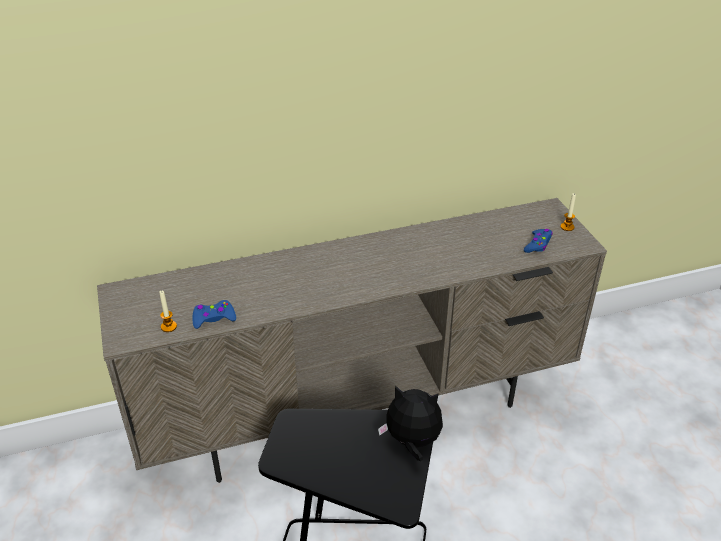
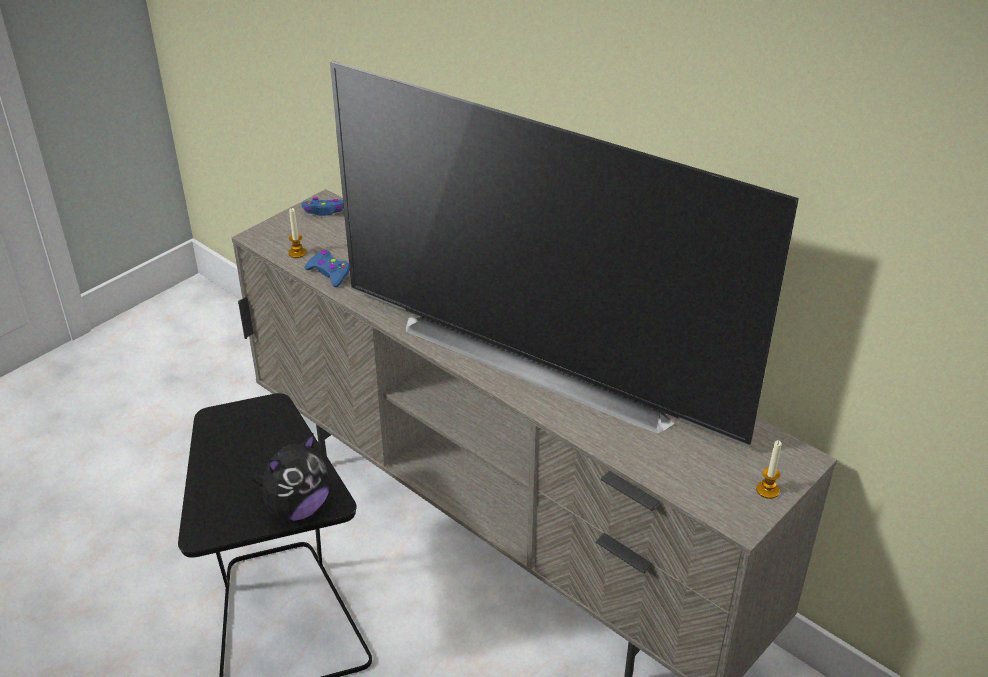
camera: 60 degrees right, 0 degrees up
plush toy [378,385,443,461] -> plush toy turned 60 degrees clockwise [253,433,330,521]
blue game controller [524,229,553,253] -> blue game controller moved to [302,197,344,216]
none -> television [330,61,799,446]

